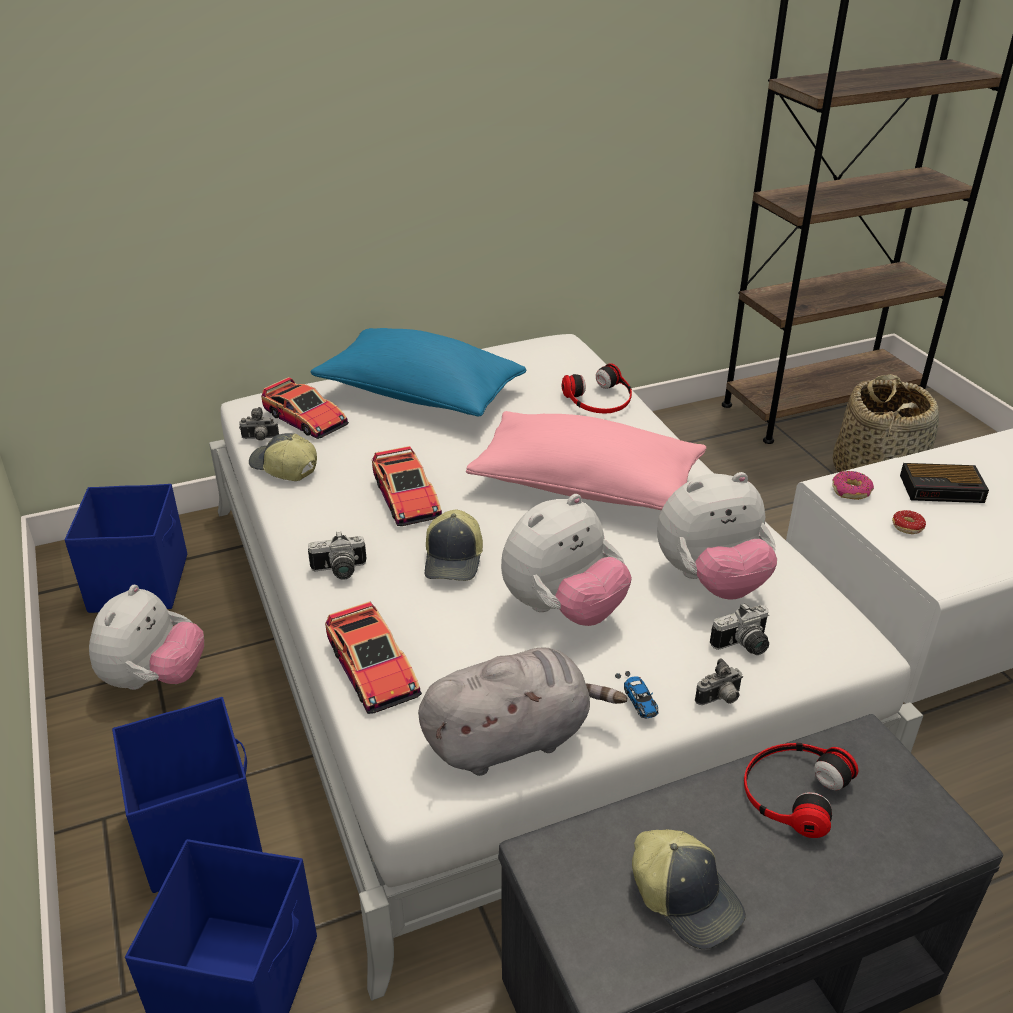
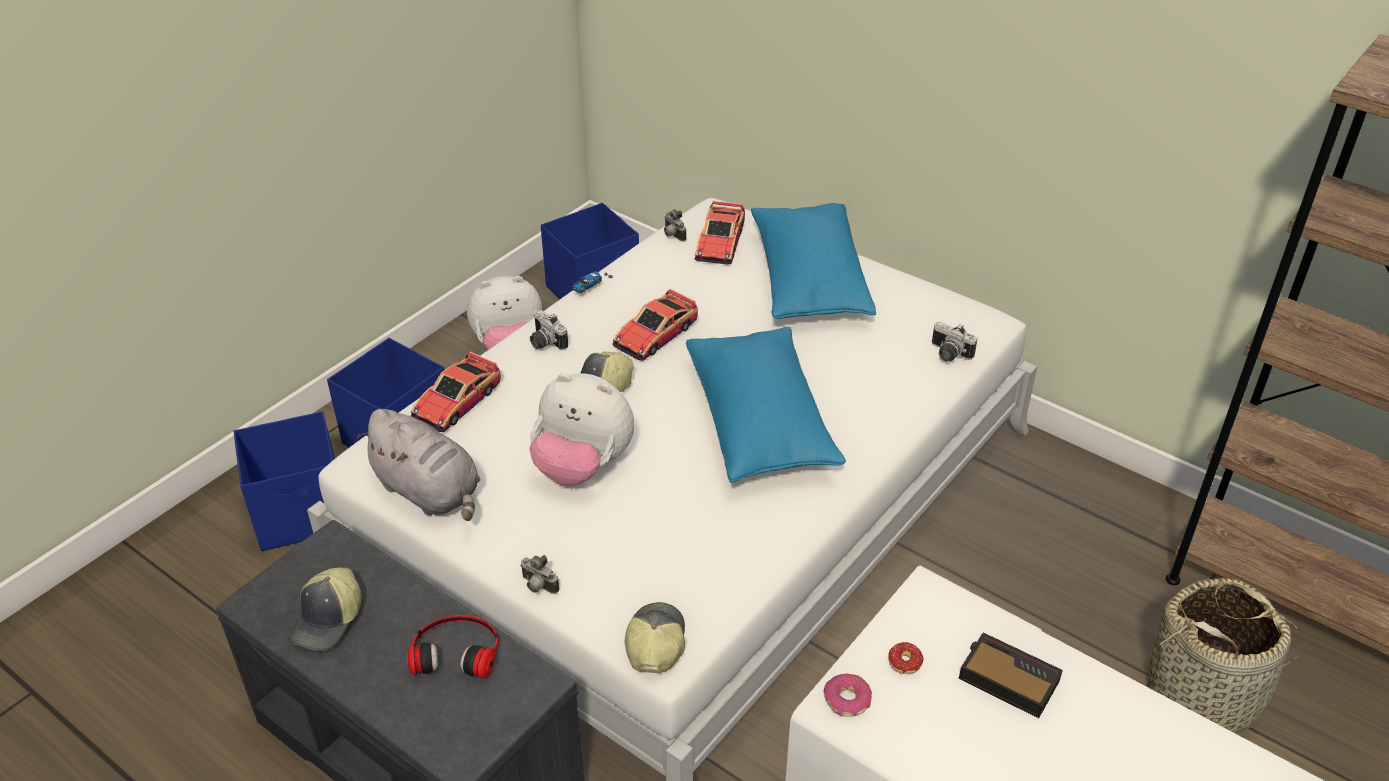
camera: 60 degrees right, 5 degrees up
cap [249,433,317,481] -> cap moved to [624,602,685,673]
pink pillow [466,411,706,510] -> blue pillow [686,327,846,482]
headphones [562,363,632,413] -> none
toy car [615,671,658,719] -> toy car moved to [573,271,613,293]
plush toy [657,472,777,600] -> none
camera [710,603,769,655] -> camera moved to [932,322,978,362]
donut [832,471,874,500] -> donut moved to [824,673,872,717]
alarm clock [900,463,989,503] -> alarm clock turned 150 degrees clockwise [959,633,1063,718]

